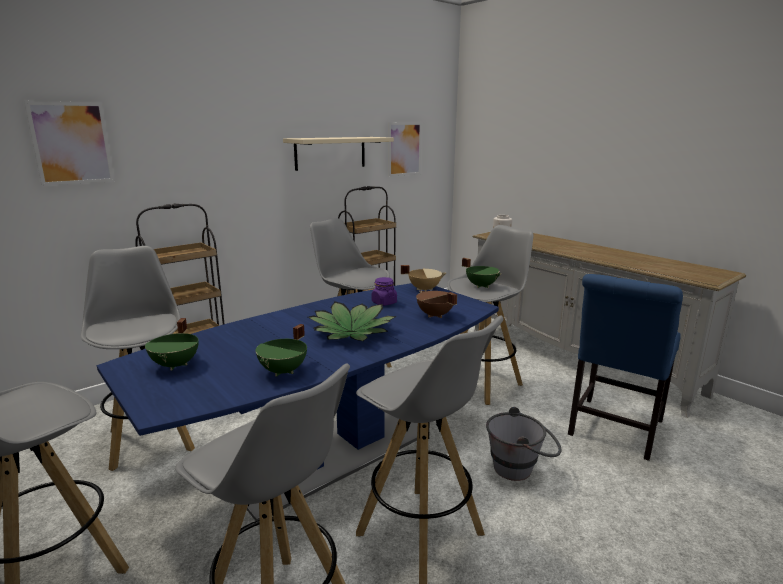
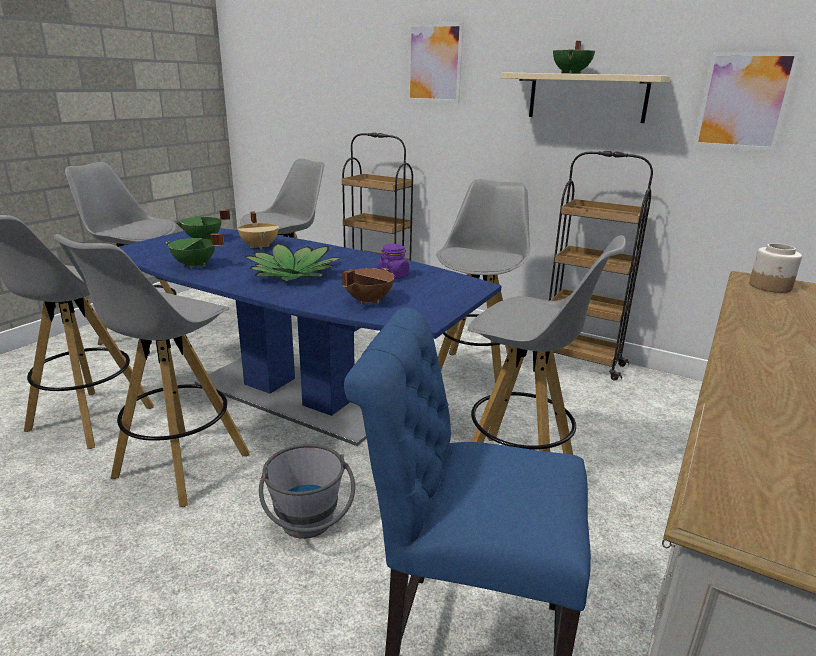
camera: 70 degrees right, 5 degrees up
picture [24,101,115,186] -> picture moved to [407,22,464,103]
beige cooking pot [401,265,446,291] -> beige cooking pot moved to [238,212,279,249]
green cooking pot [462,258,501,288] -> green cooking pot moved to [553,41,595,74]

